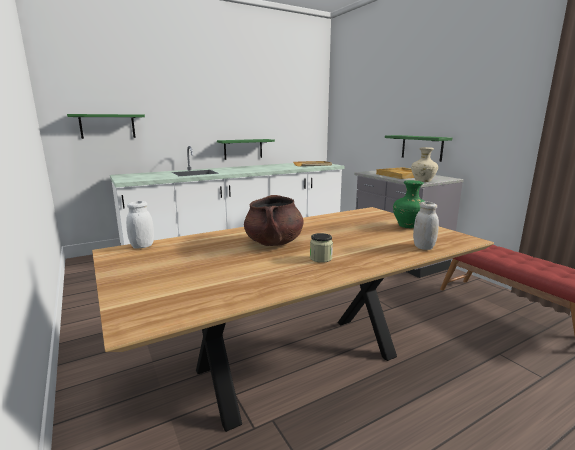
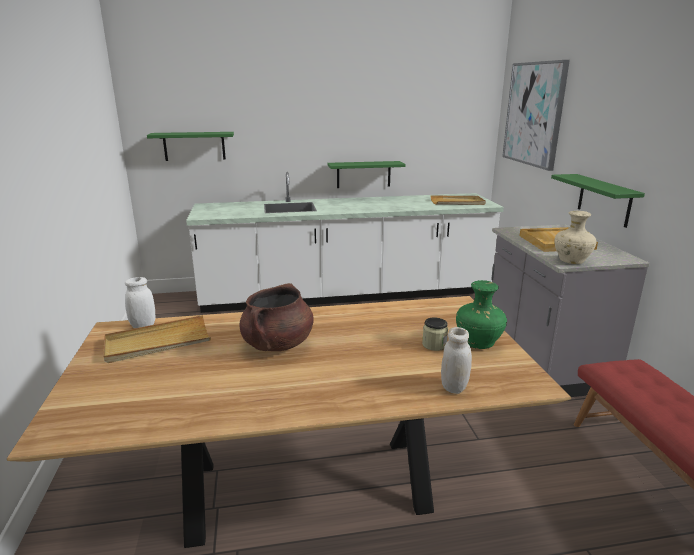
camera: 20 degrees right, 5 degrees up
jar [310,233,333,263] -> jar moved to [422,318,448,351]
none -> beige tray [103,315,211,363]
none -> picture [502,60,570,171]

